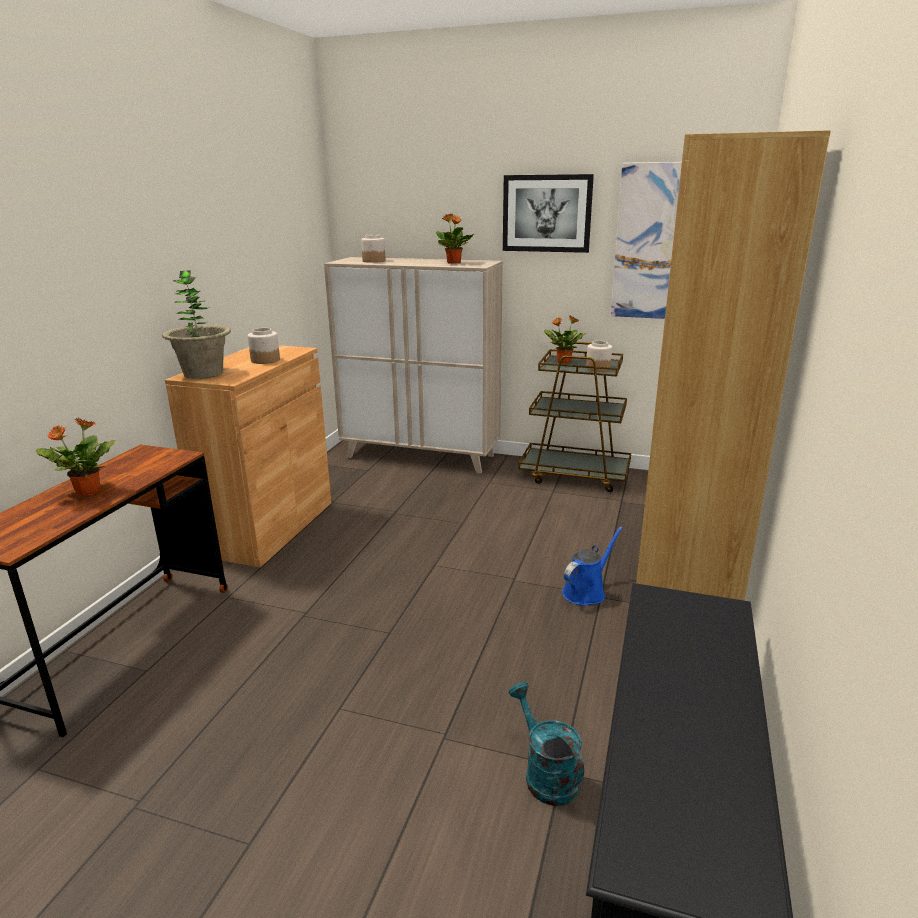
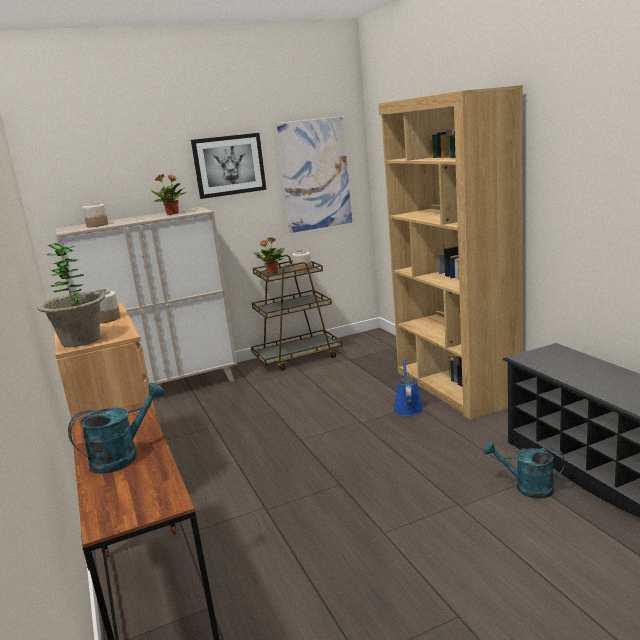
camera: 40 degrees left, 5 degrees down
potted plant [36,418,116,496] -> turquoise watering can [68,382,165,474]

